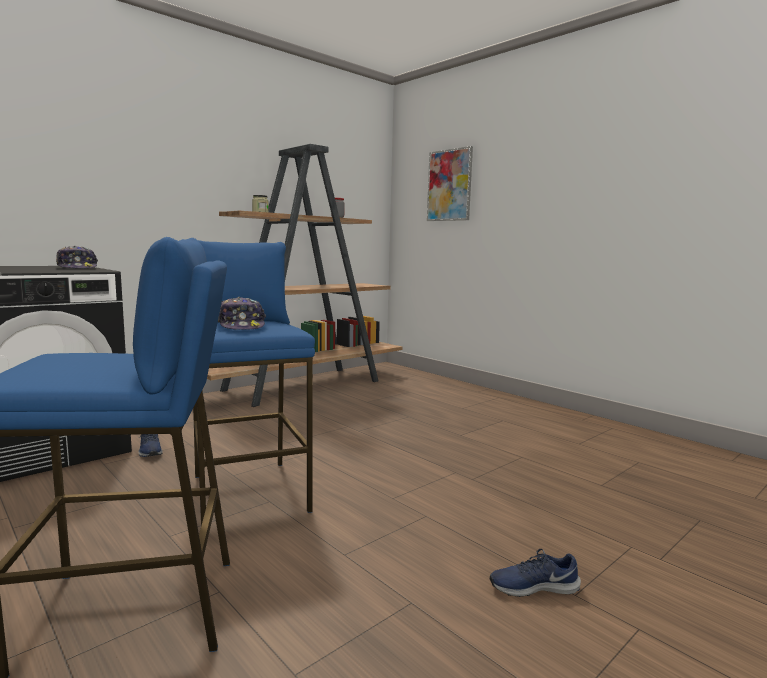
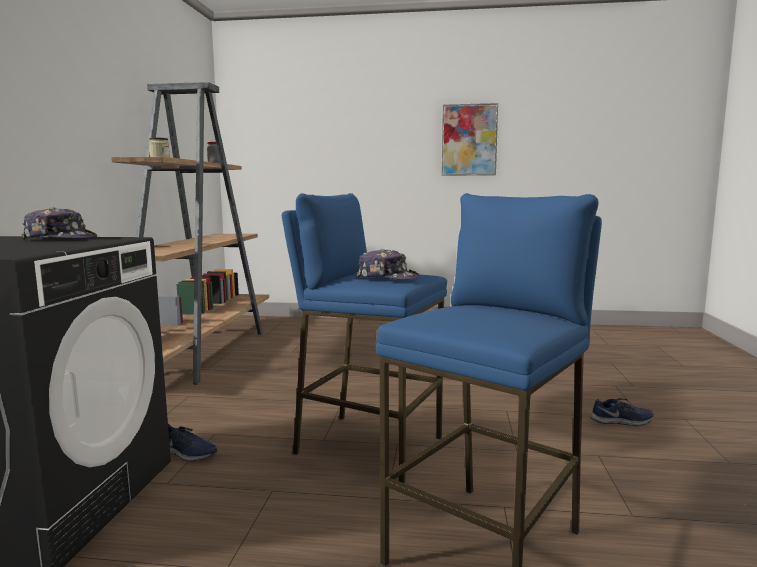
camera: 40 degrees left, 0 degrees up
picture [427,146,473,221] -> picture moved to [442,103,498,176]
blue shoe [490,549,581,597] -> blue shoe turned 135 degrees counterclockwise [590,398,654,426]

